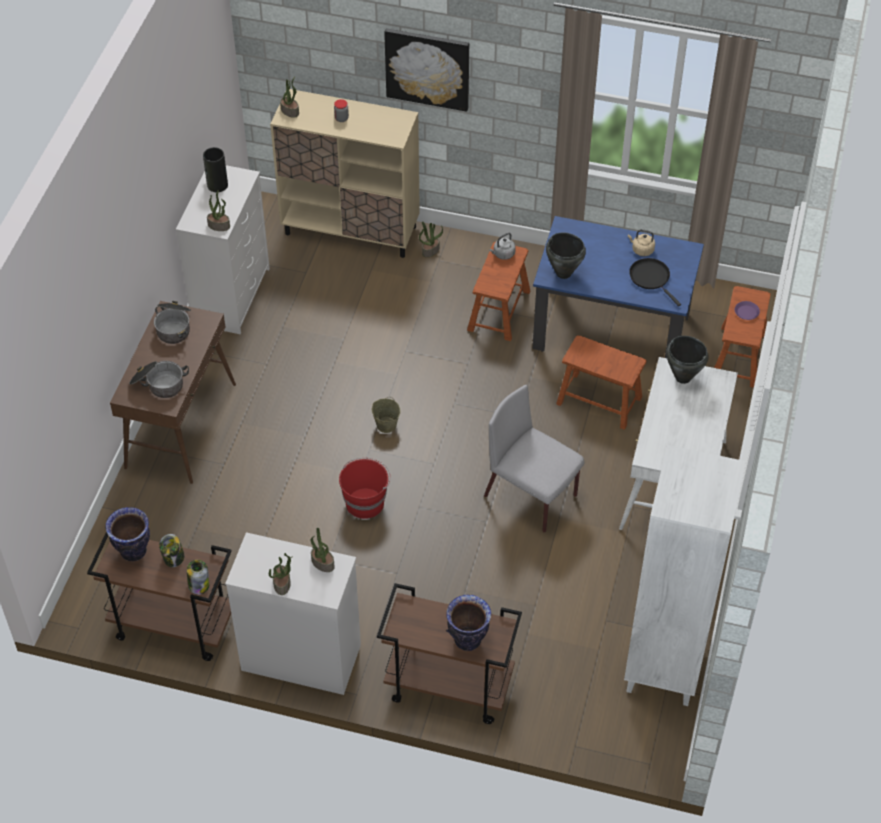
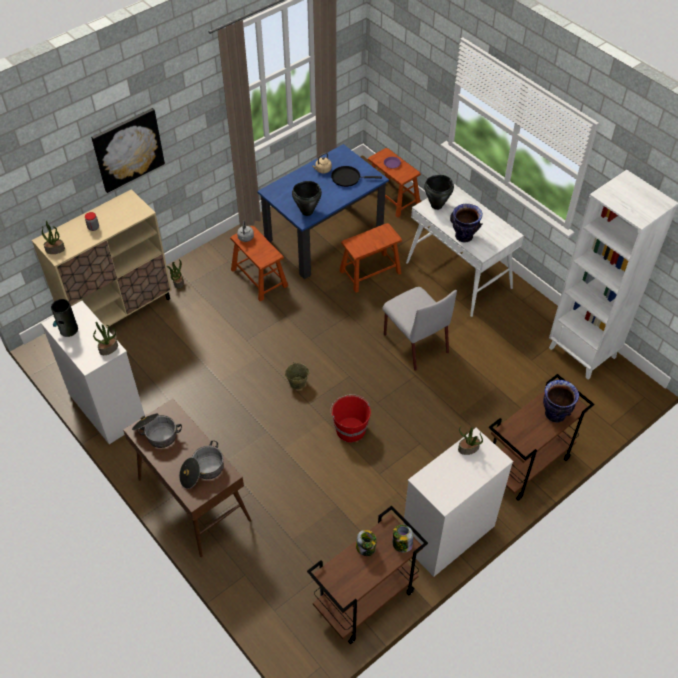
camera: 55 degrees left, 0 degrees up
vase [105,507,150,561] -> vase moved to [450,204,483,242]
potted plant [269,553,293,595] -> none
grey chair [484,385,585,533] -> grey chair turned 105 degrees counterclockwise [382,287,457,371]

